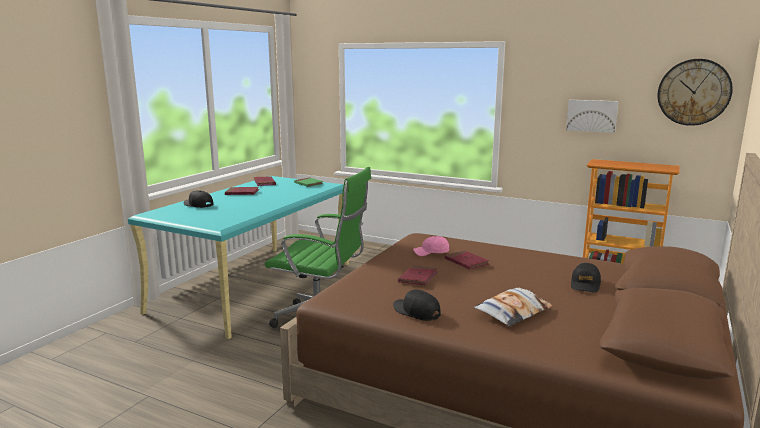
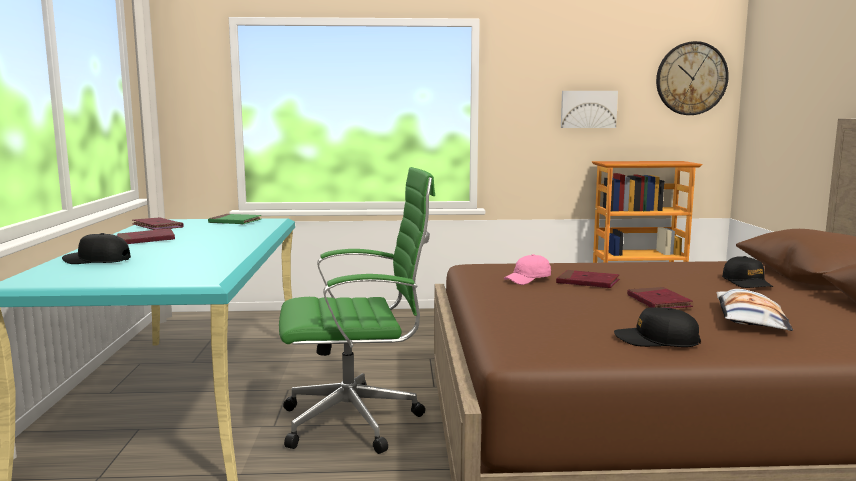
camera: 30 degrees left, 5 degrees down
red book [398,265,438,285] -> red book moved to [627,287,693,308]

